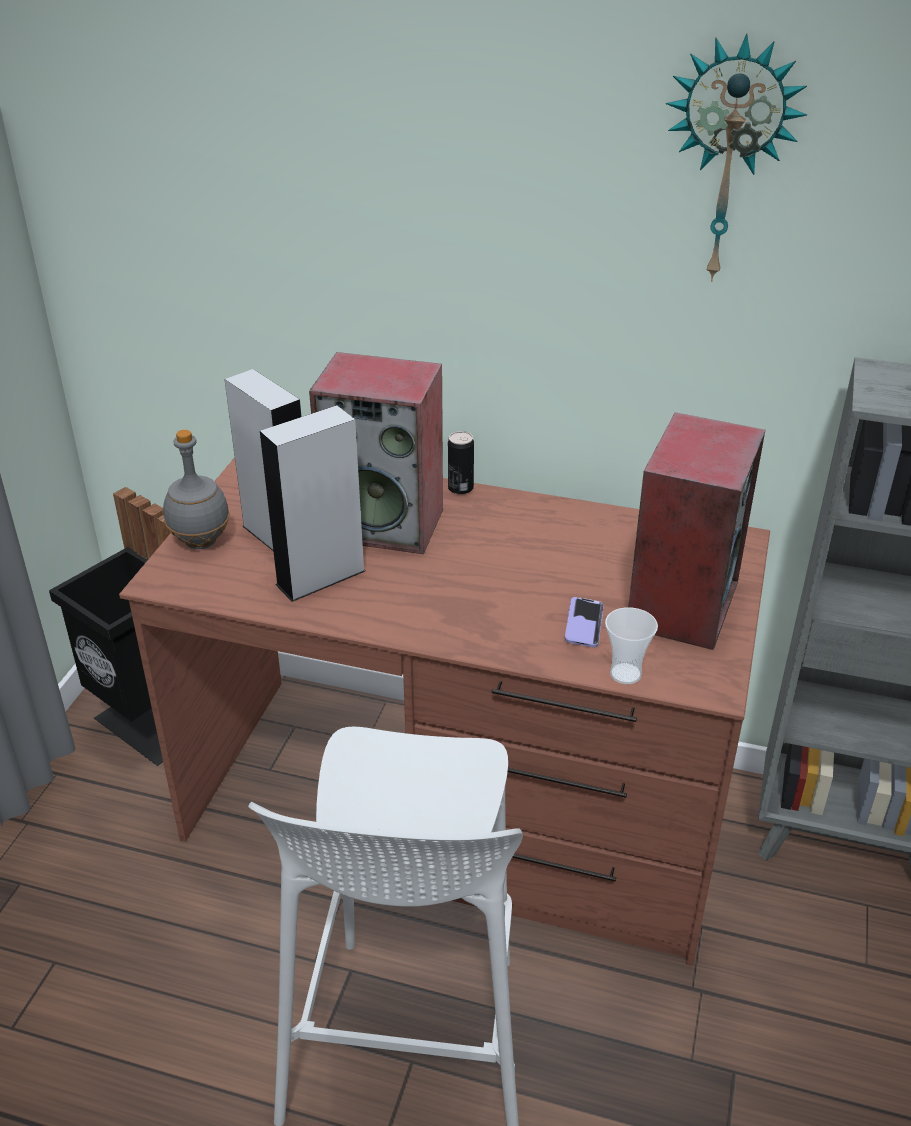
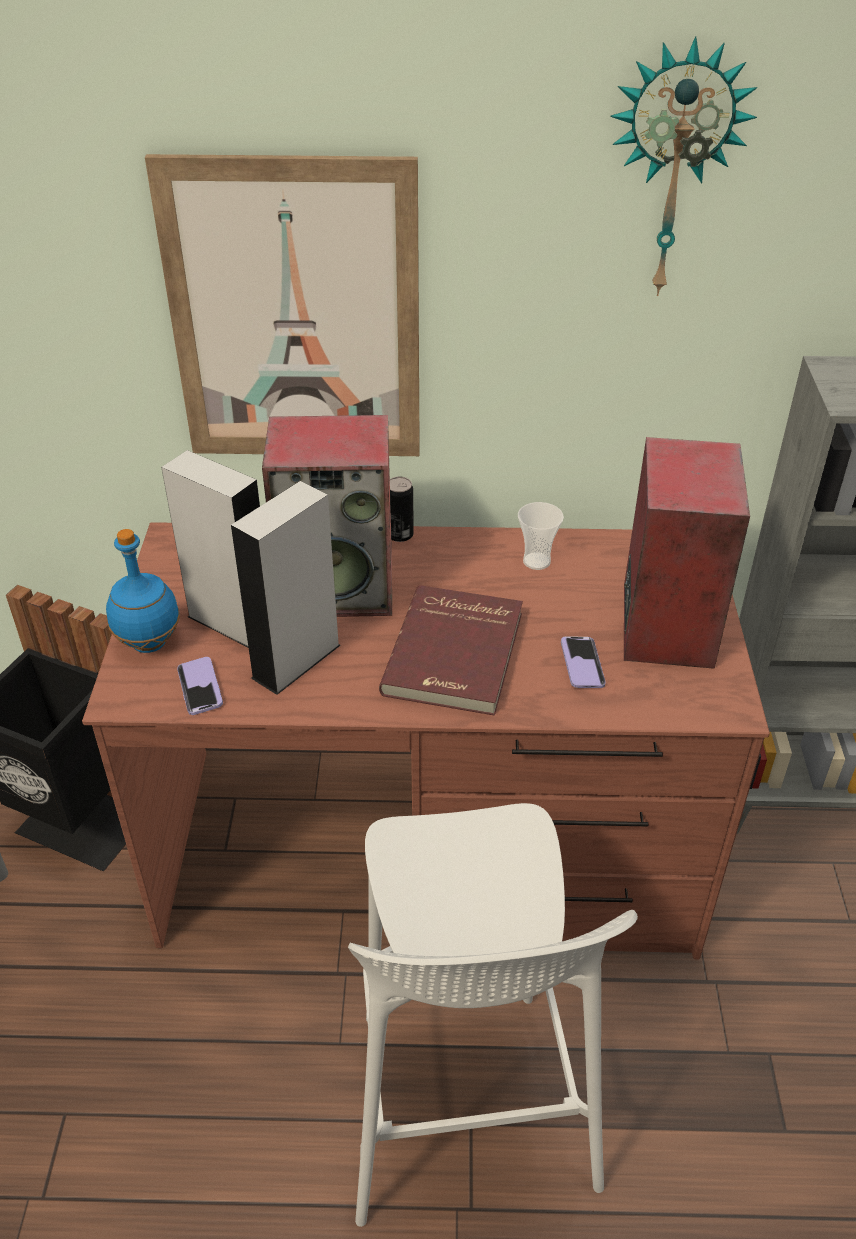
camera: 15 degrees left, 5 degrees up
grey bottle [163,430,230,549] -> blue bottle [106,529,180,653]
cup [605,607,658,684] -> cup moved to [518,502,564,570]
none -> picture [145,154,420,456]
none -> phone [177,657,223,715]
none -> red book [379,585,523,716]

